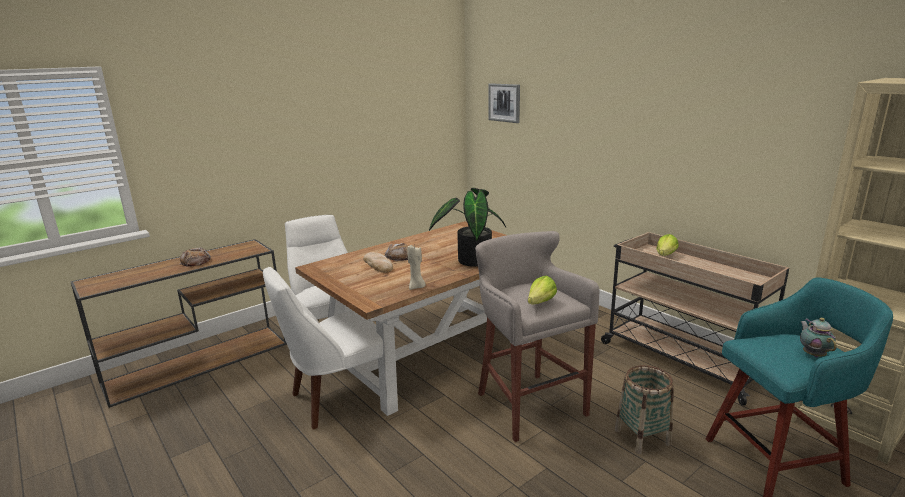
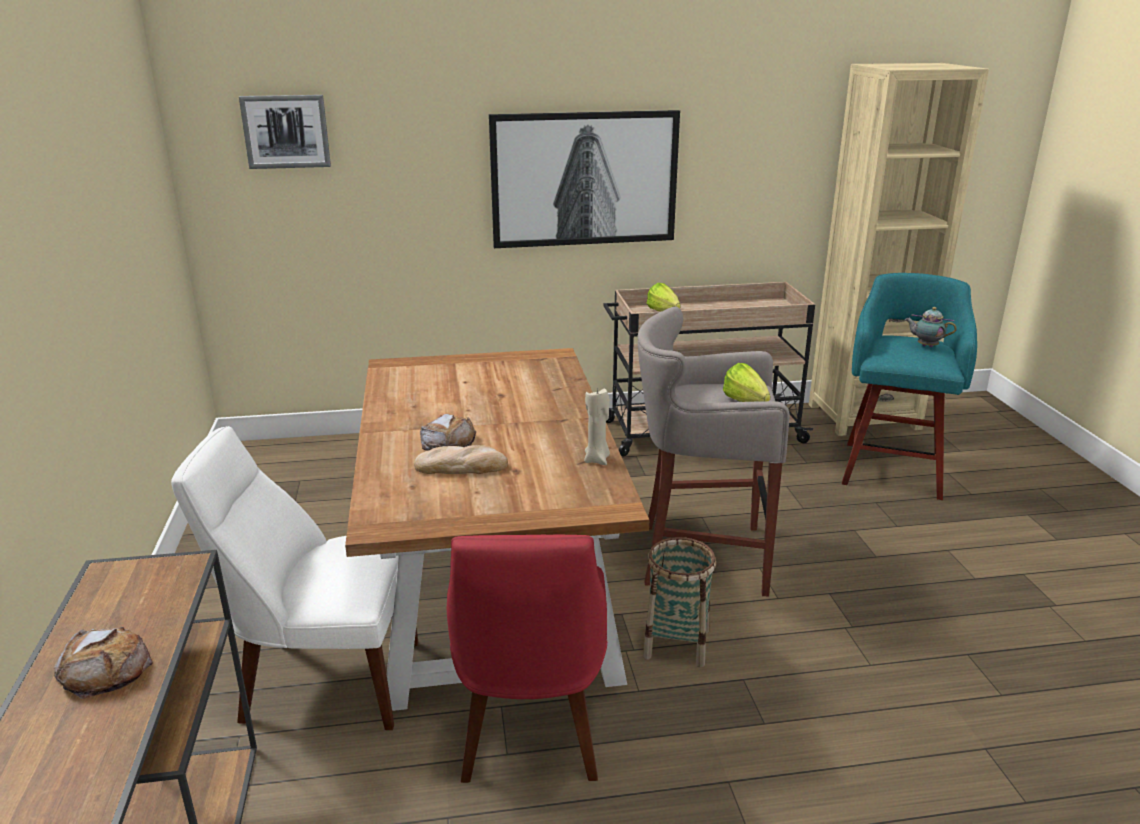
camera: 60 degrees left, 5 degrees up
white chair [263,267,383,429] -> red chair [447,535,607,783]
potted plant [429,188,506,267] -> none
basket [615,365,674,454] -> basket moved to [643,537,716,667]
none -> picture [489,110,680,248]

